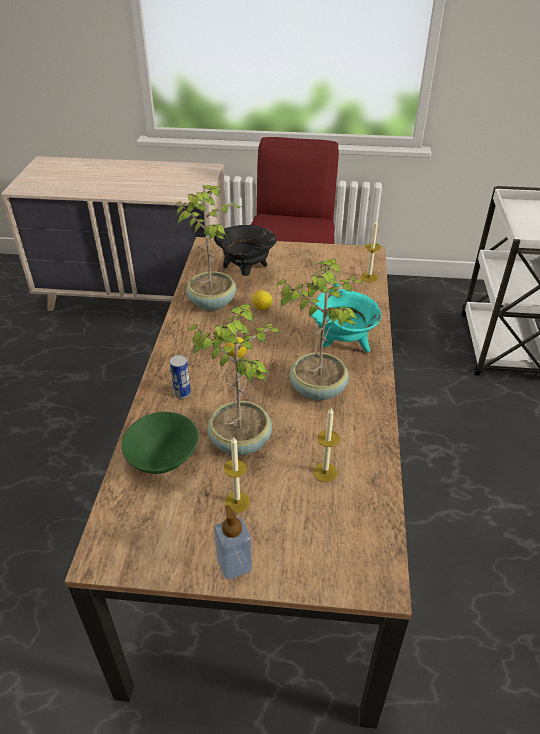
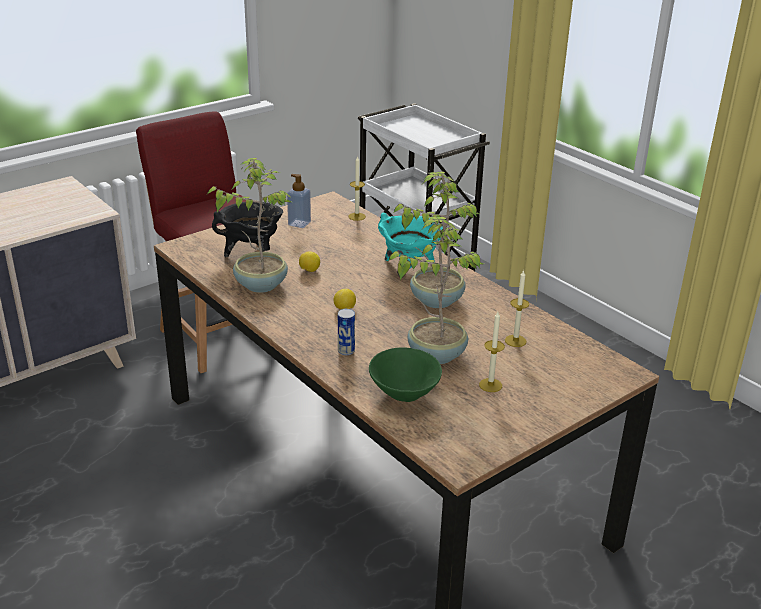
camera: 45 degrees left, 10 degrees down
soap dispenser [214,505,252,580] -> soap dispenser moved to [287,174,311,228]

